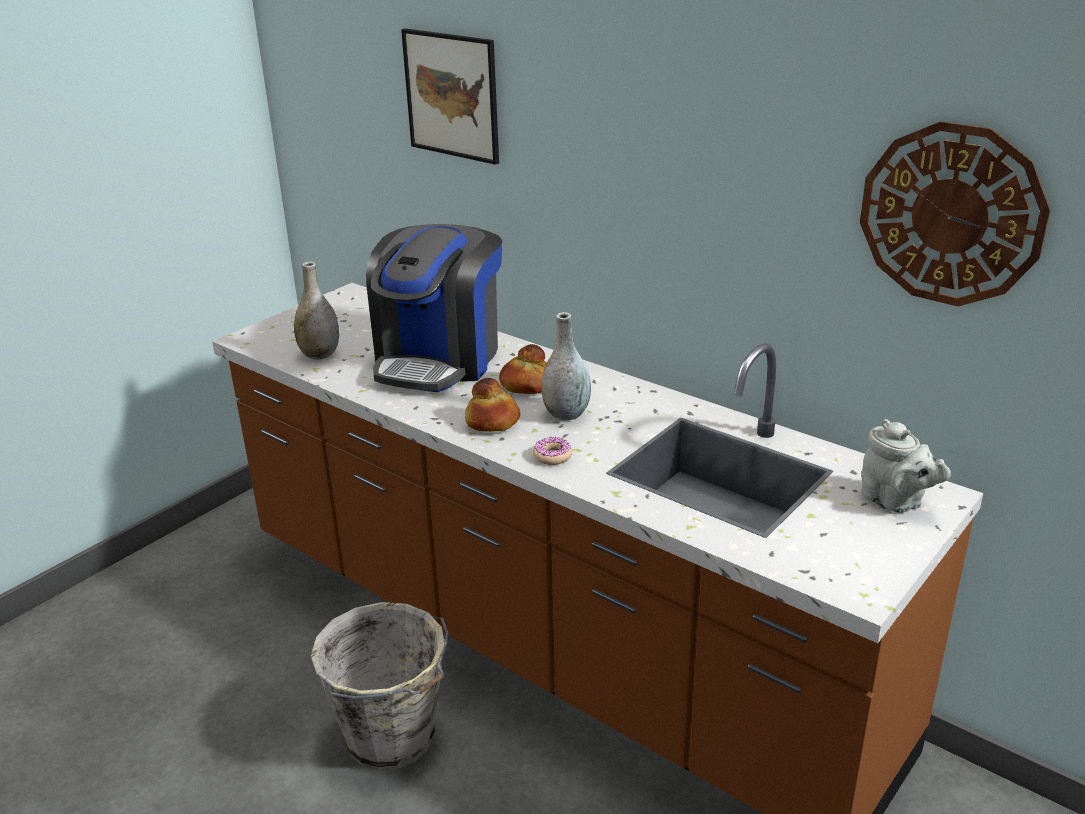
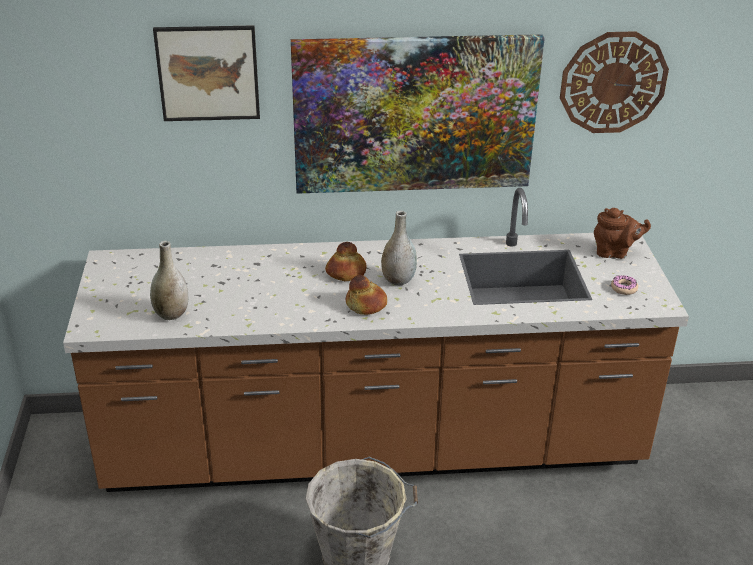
camera: 45 degrees left, 5 degrees up
coffee machine [366,224,502,392] -> none
donut [533,436,572,465] -> donut moved to [611,275,638,295]
grey teapot [861,419,951,513] -> brown teapot [594,208,651,259]
none -> picture [291,34,545,194]

